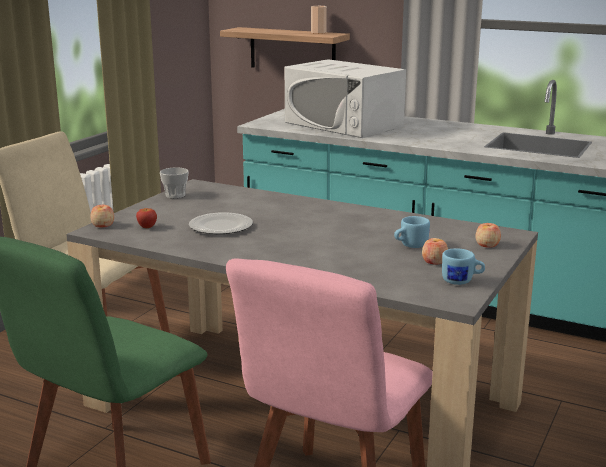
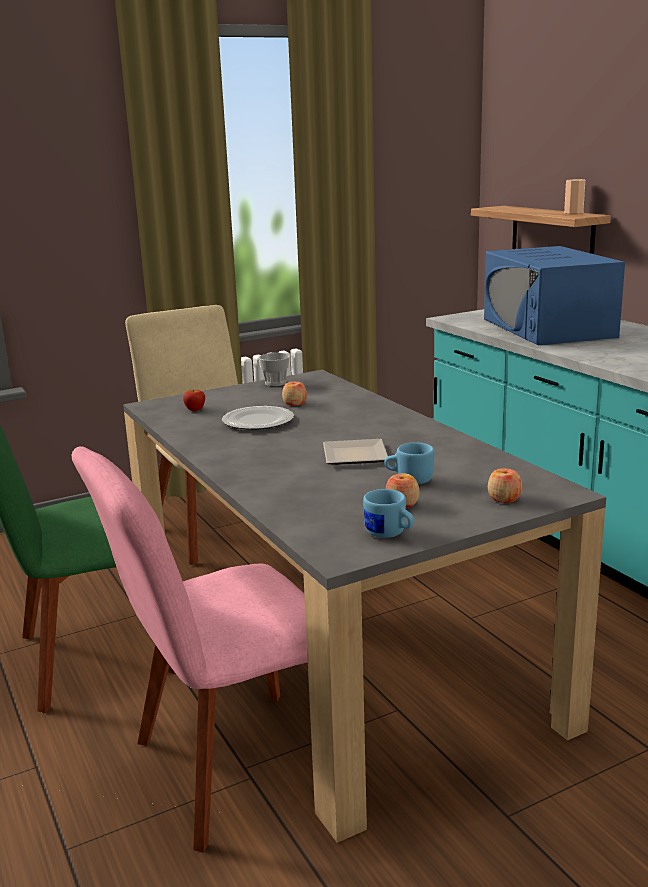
camera: 35 degrees right, 0 degrees up
apple [90,205,114,227] -> apple moved to [282,381,307,406]
white microwave [285,59,406,138] -> blue microwave [484,246,625,345]
none -> plate [323,439,388,465]

